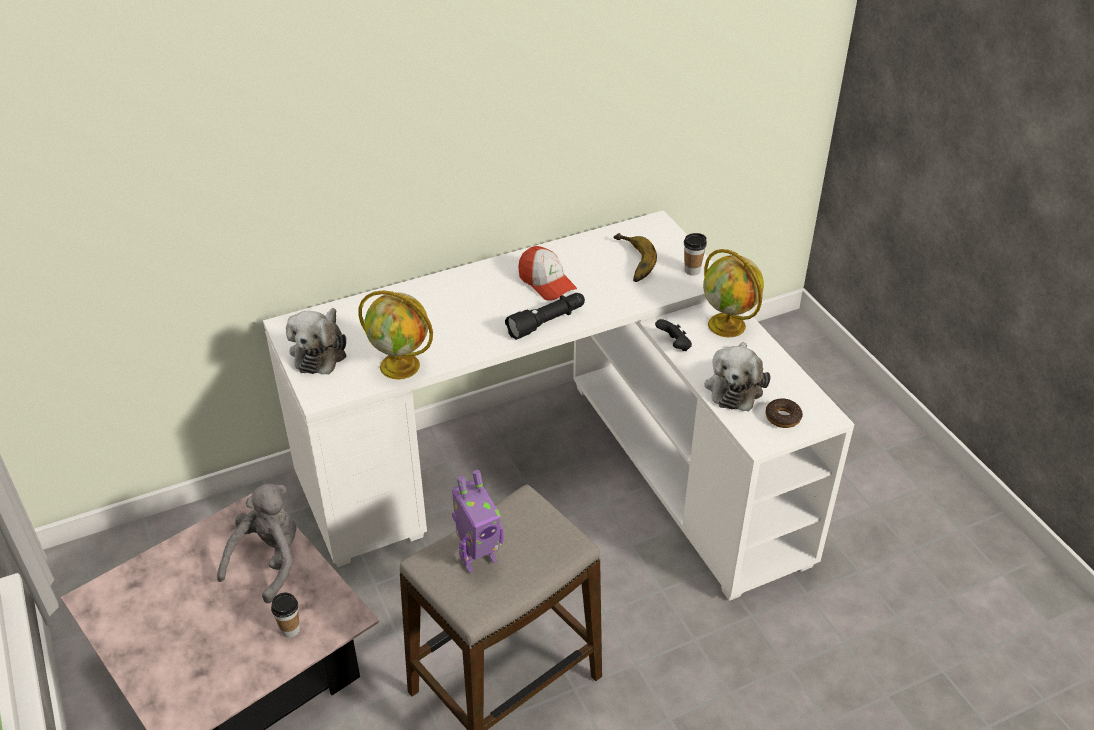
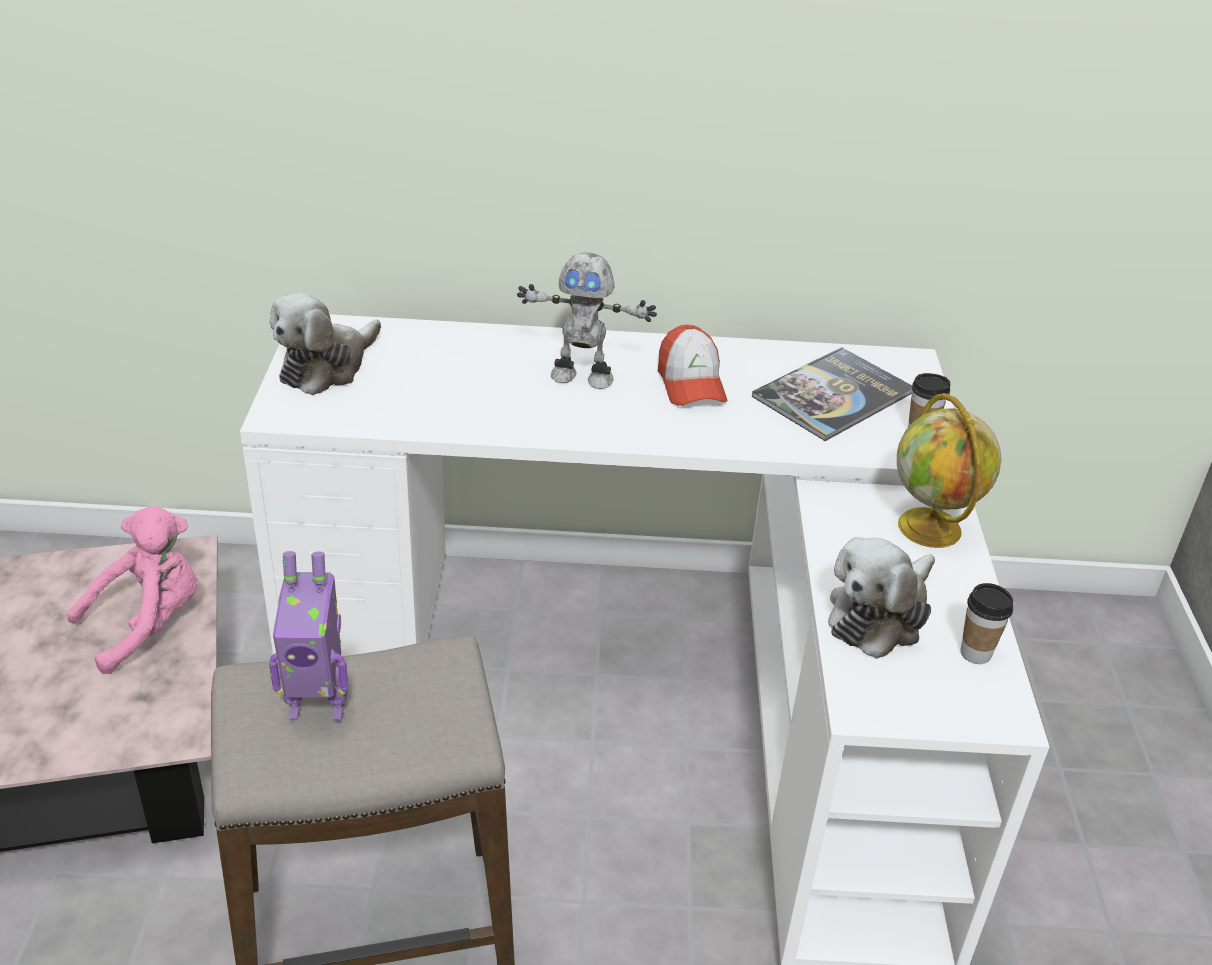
camera: 25 degrees right, 5 degrees down
grey plush toy [217,483,297,604] -> pink plush toy [67,506,198,674]
cup [271,593,300,638] -> cup moved to [960,583,1013,664]
globe [358,290,433,379] -> none
black flashlight [505,293,585,340] -> none
banana [613,233,657,282] -> book [752,347,913,441]
black game controller [655,319,692,351] -> none
donut [765,398,803,428] -> none
none -> toy robot [517,252,657,389]

